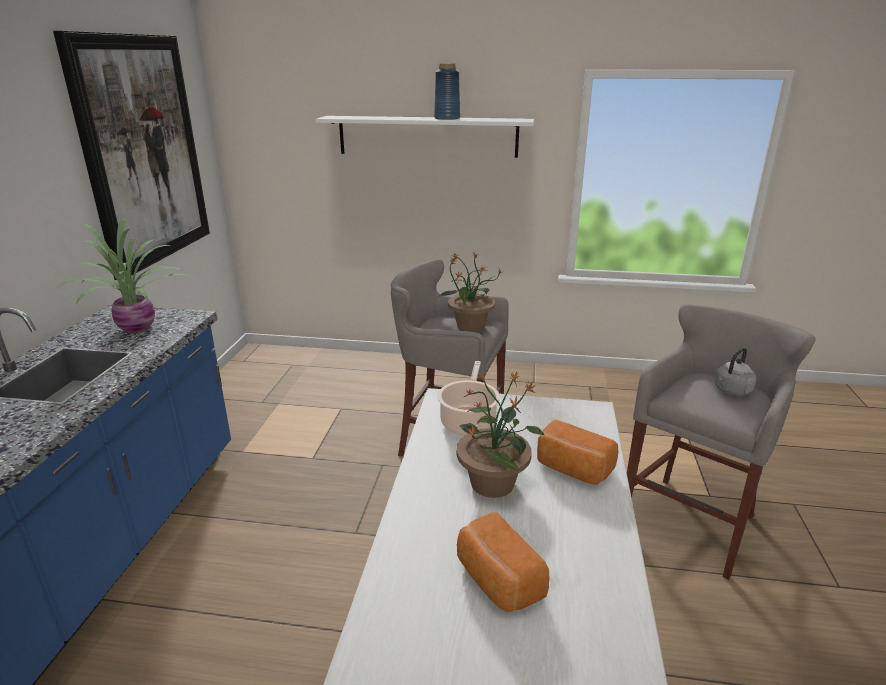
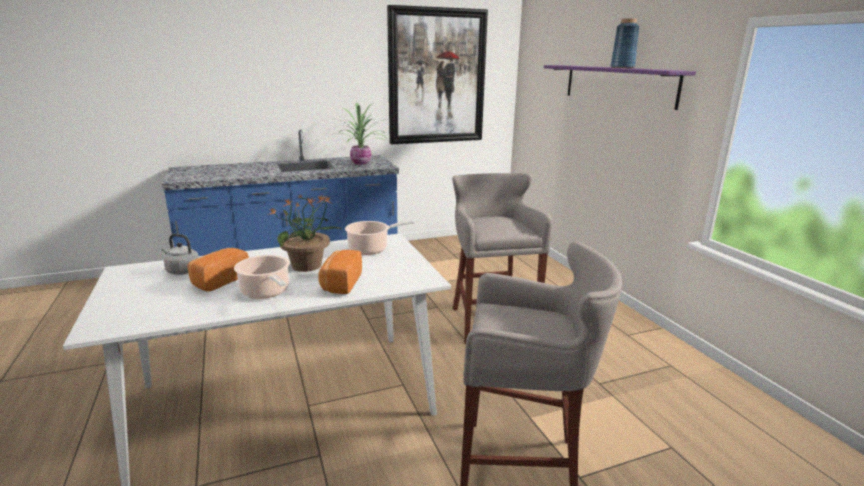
camera: 60 degrees right, 5 degrees down
white shelf [315,116,534,158] -> purple shelf [544,65,696,110]
potted plant [438,253,502,332] -> none
grey kettle [715,348,756,396] -> grey kettle moved to [162,234,199,275]
none -> cooking pot [234,255,290,299]

